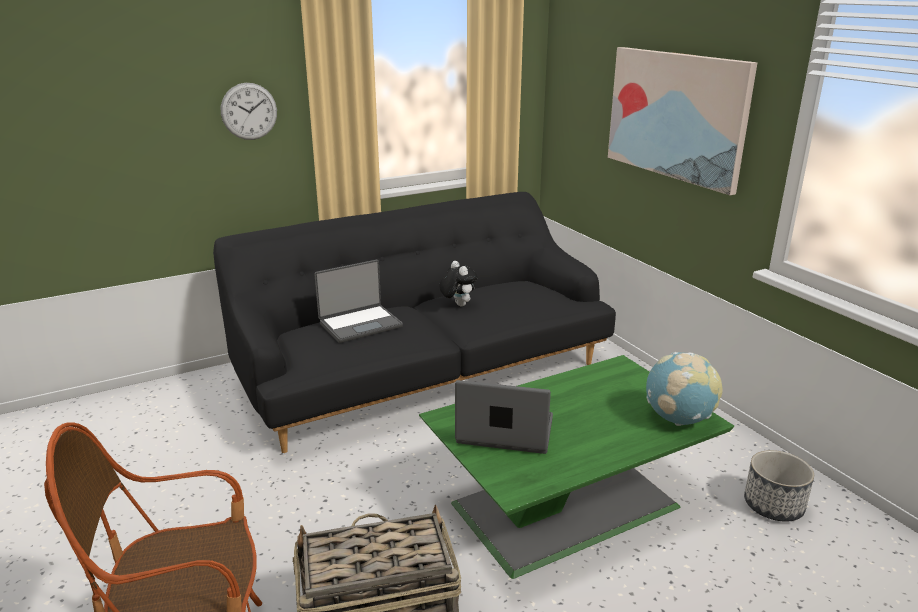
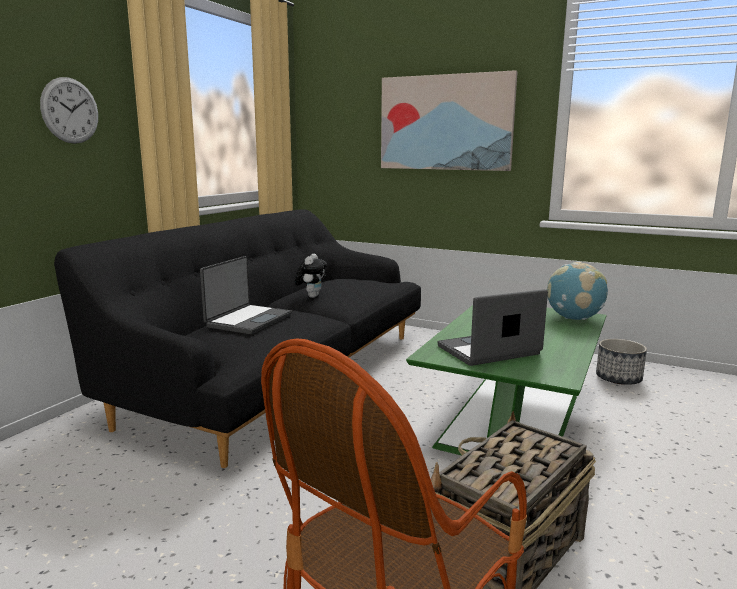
camera: 35 degrees left, 10 degrees down
plush toy [439,261,477,306] -> plush toy turned 75 degrees clockwise [295,254,327,298]

